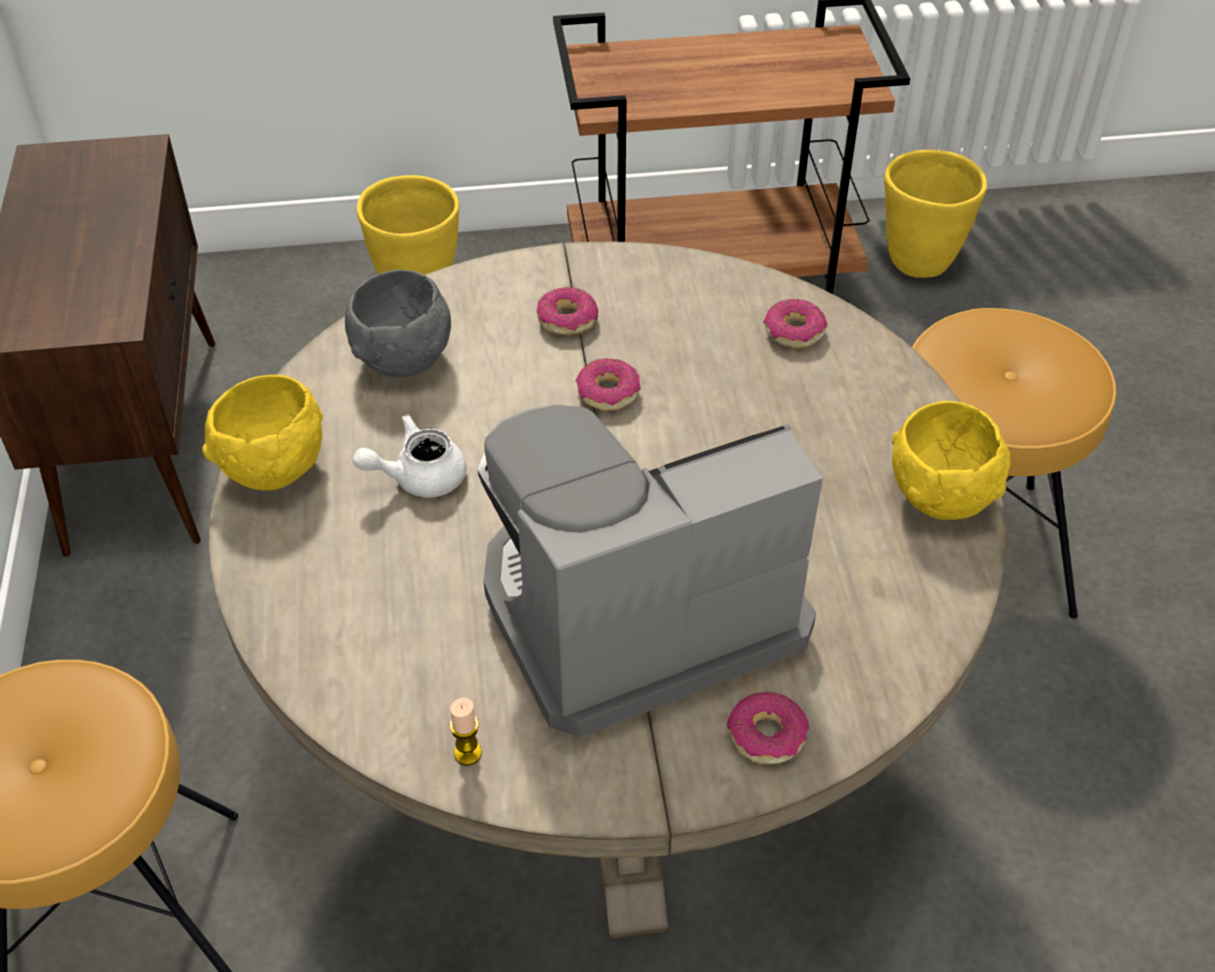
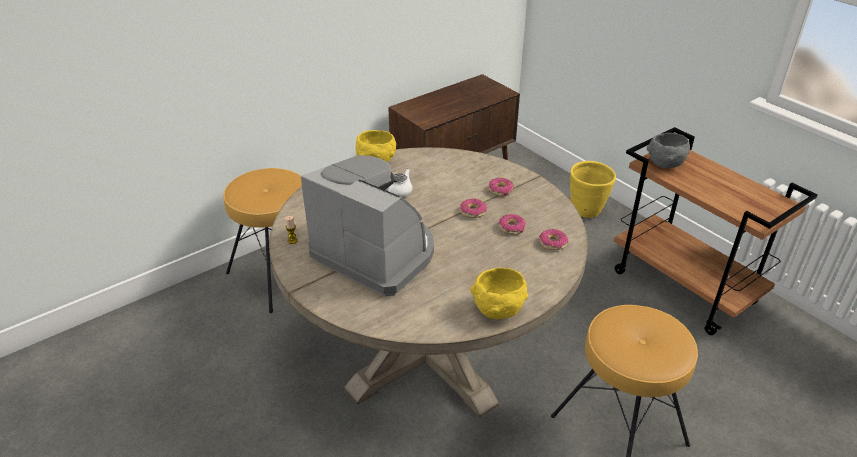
camera: 60 degrees right, 10 degrees down
grey bowl [345,269,451,377] -> grey bowl moved to [647,133,690,168]
donut [727,692,809,764] -> donut moved to [499,214,526,235]
yellow planter [884,150,987,278] -> none

